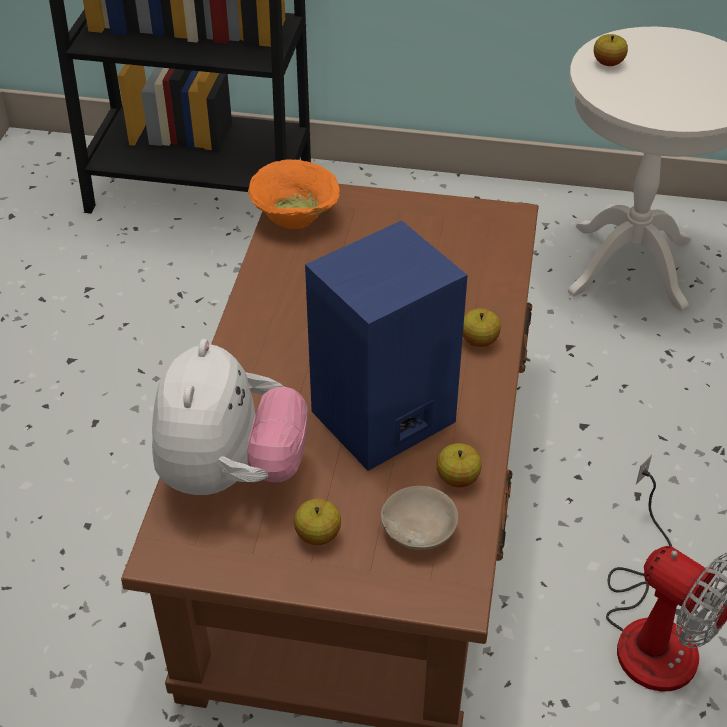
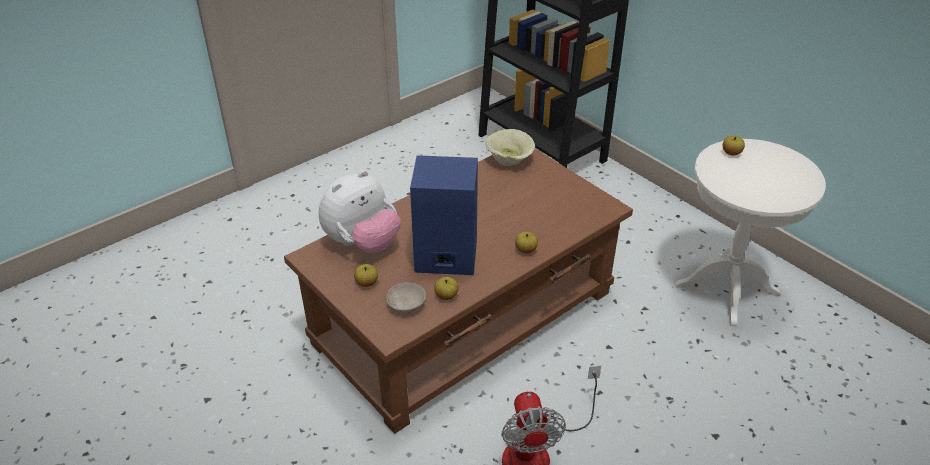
camera: 40 degrees right, 5 degrees down
orange bowl [248,159,340,229] -> beige bowl [485,129,535,166]

